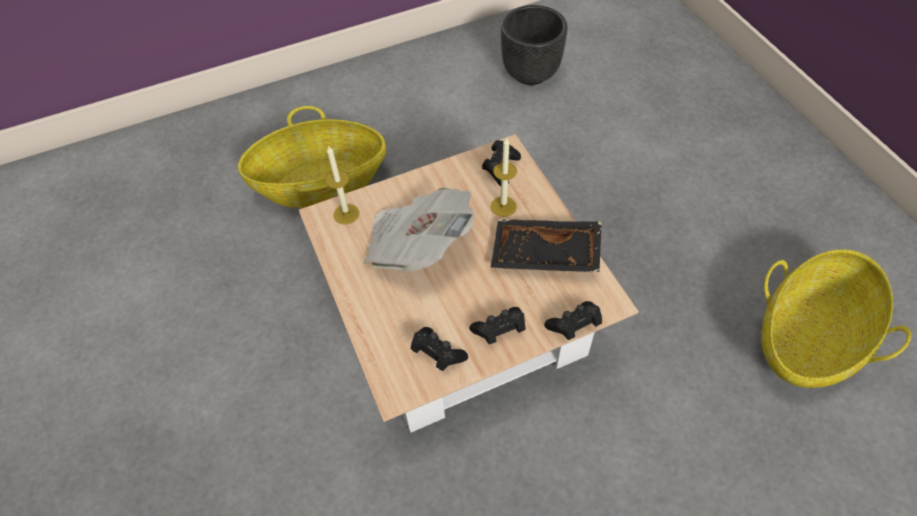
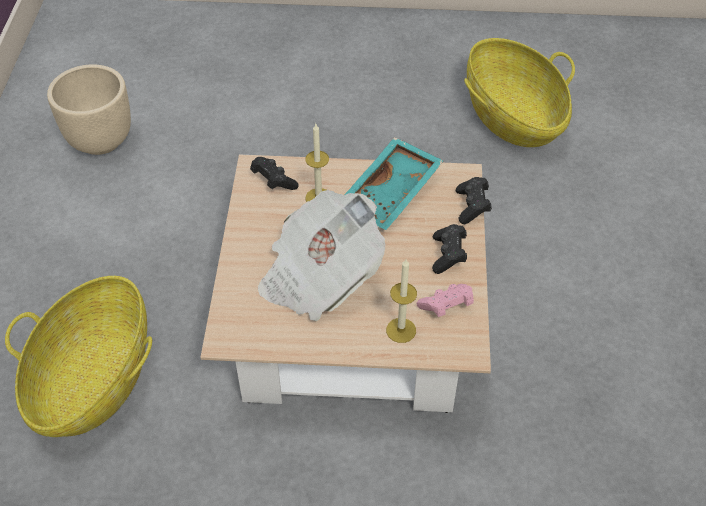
camera: 65 degrees left, 5 degrees down
candle [326,145,359,225] -> candle moved to [386,259,417,343]
black game controller [411,327,468,371] -> pink game controller [416,284,474,317]
black tray [490,219,602,272] -> turquoise tray [344,137,443,230]
black planter [501,5,568,85] -> beige planter [47,65,131,155]

